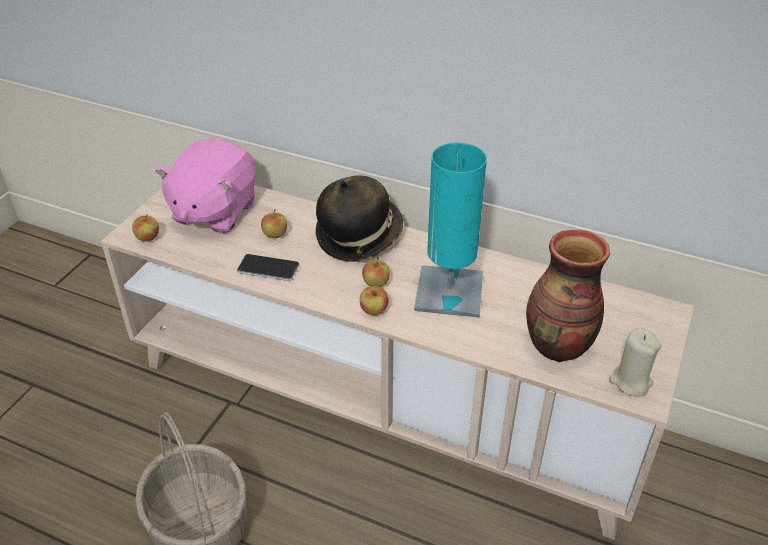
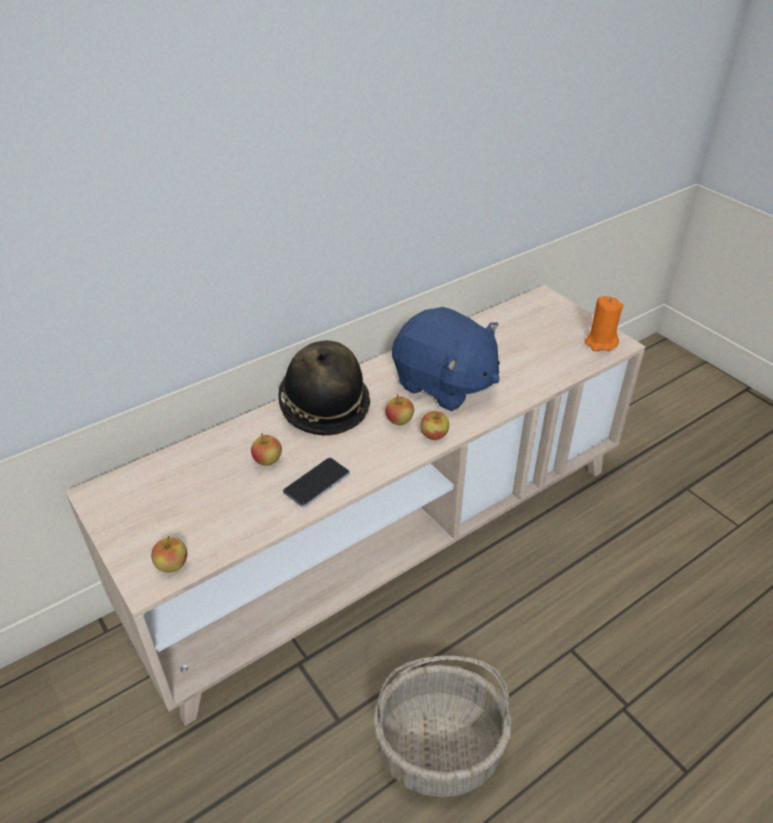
camera: 60 degrees left, 0 degrees up
pink plush toy [155,139,256,233] -> none
turquoise table lamp [414,143,487,317] -> blue plush toy [392,307,500,411]
vase [526,230,610,362] -> none
beige candle [609,328,662,397] -> orange candle [585,296,623,352]

